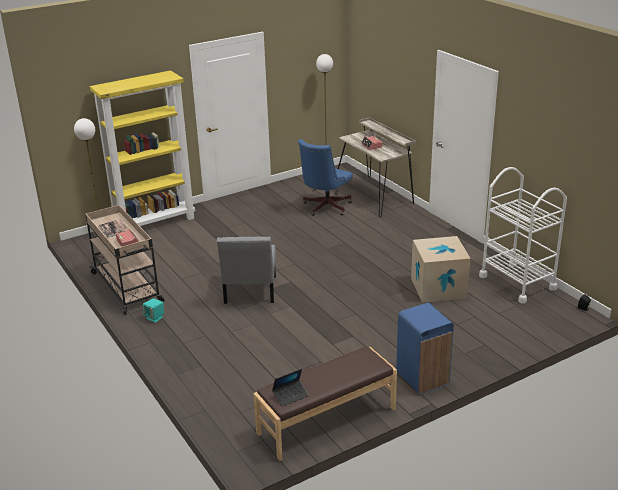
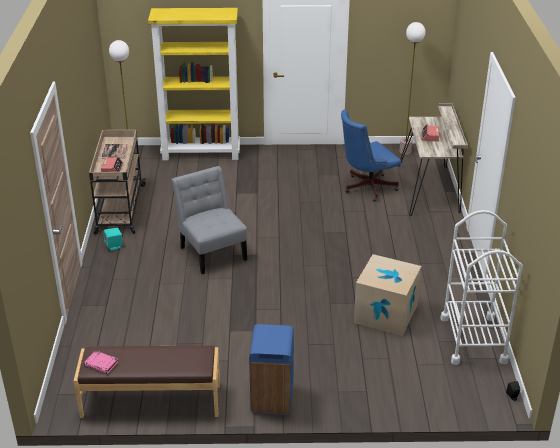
camera: 30 degrees right, 5 degrees up
grey chair [217,236,276,304] -> grey chair turned 120 degrees clockwise [172,166,247,274]
laptop [272,369,309,407] -> pink book [84,351,118,374]

